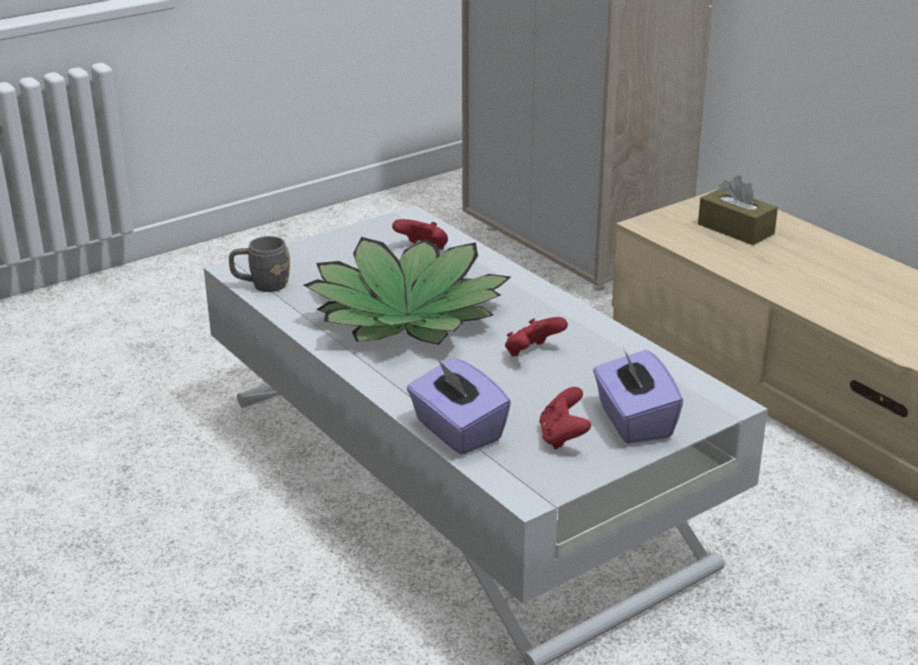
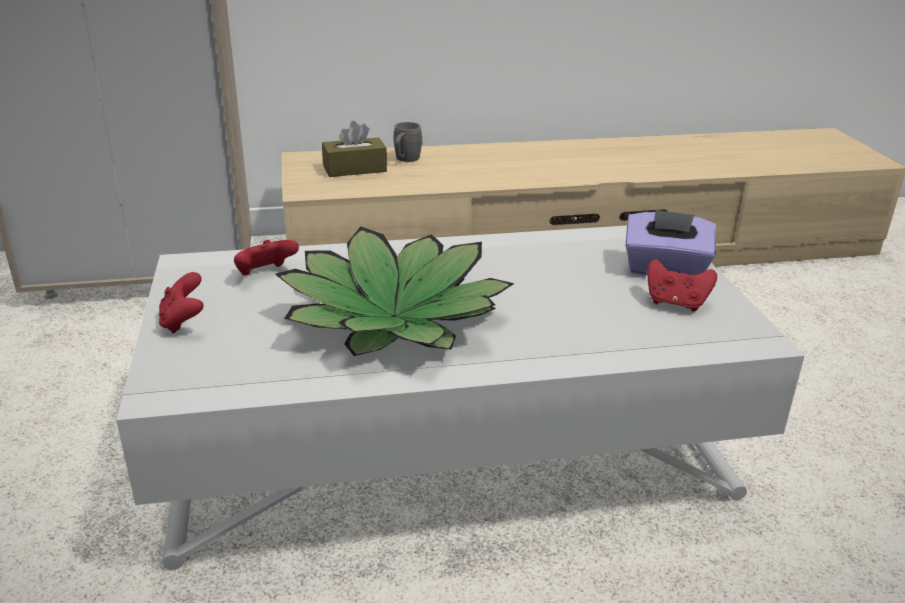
camera: 65 degrees left, 0 degrees up
grey mug [229,236,290,292] -> grey mug moved to [394,122,423,162]
purple tissue box [407,358,511,455] -> none
red game controller [505,317,568,357] -> red game controller moved to [159,272,204,334]

